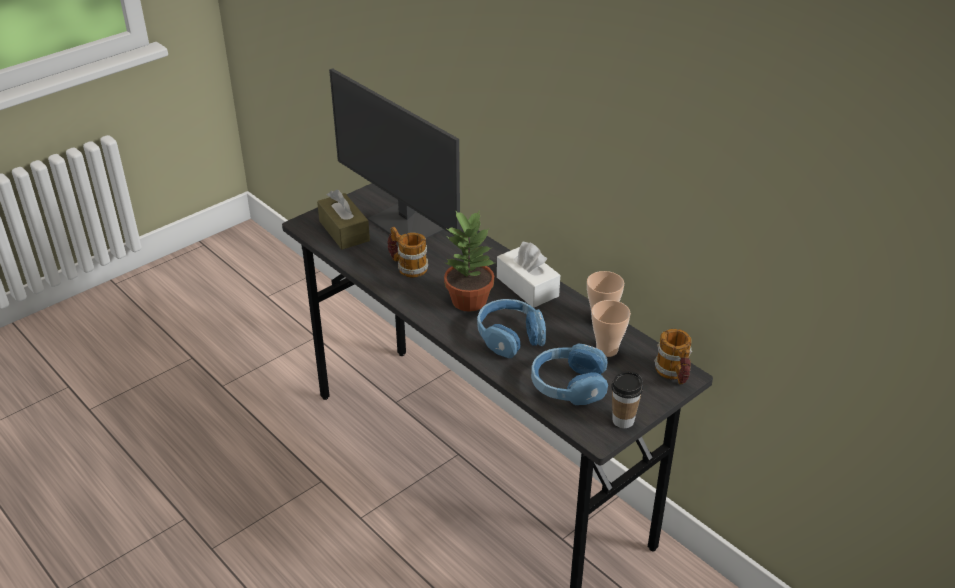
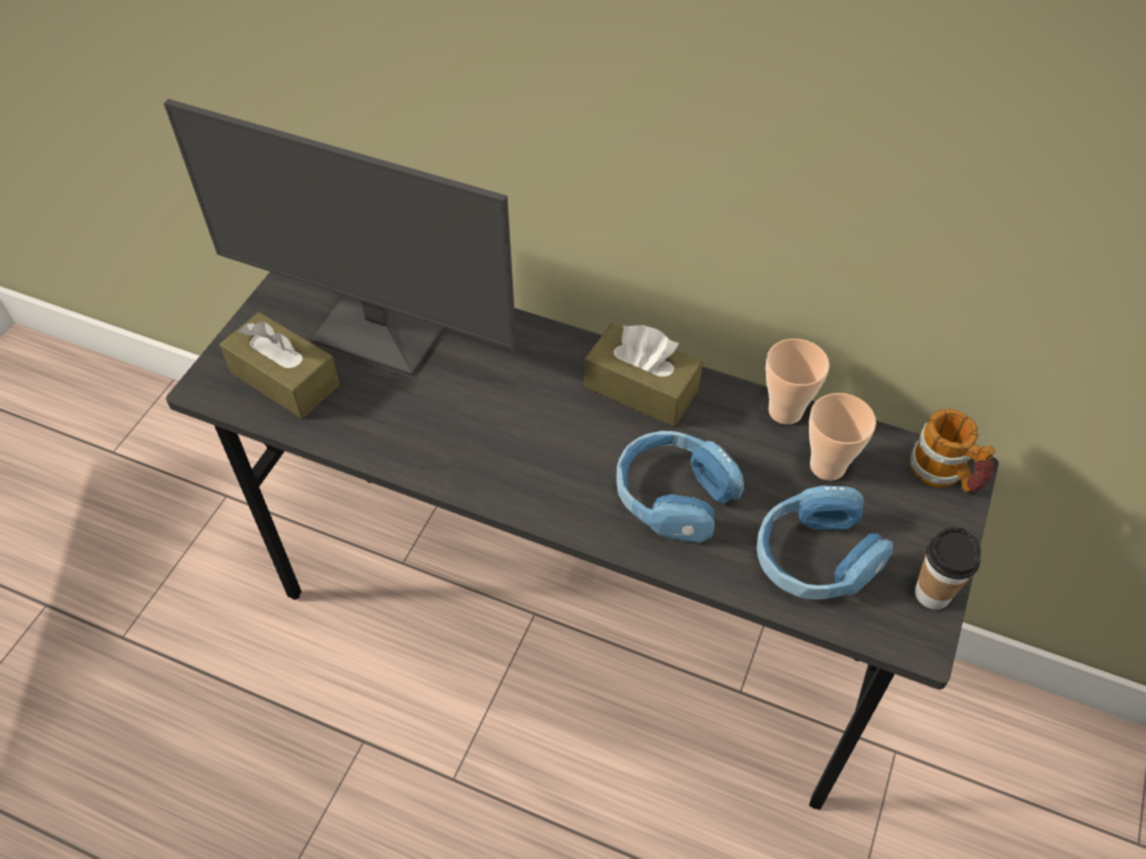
camera: 25 degrees left, 15 degrees up
mug [387,227,428,278] -> none
potted plant [444,210,494,312] -> none
white tissue box [497,241,560,308] -> brown tissue box [585,323,703,426]

